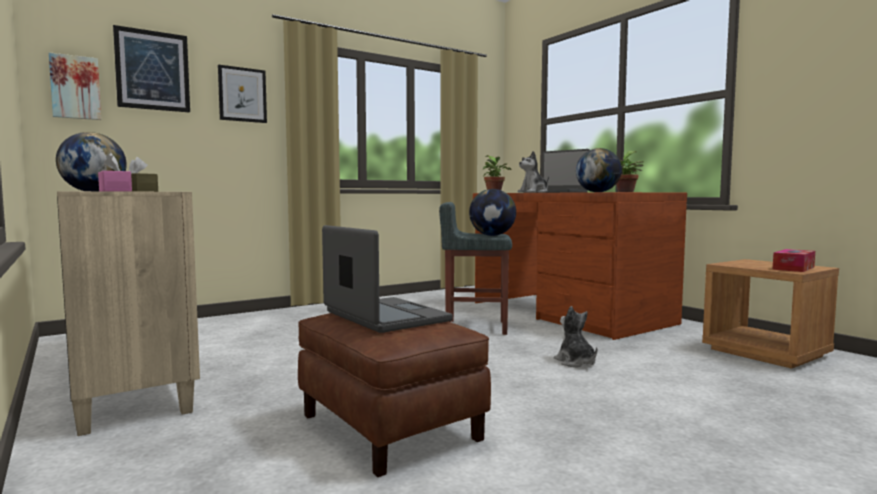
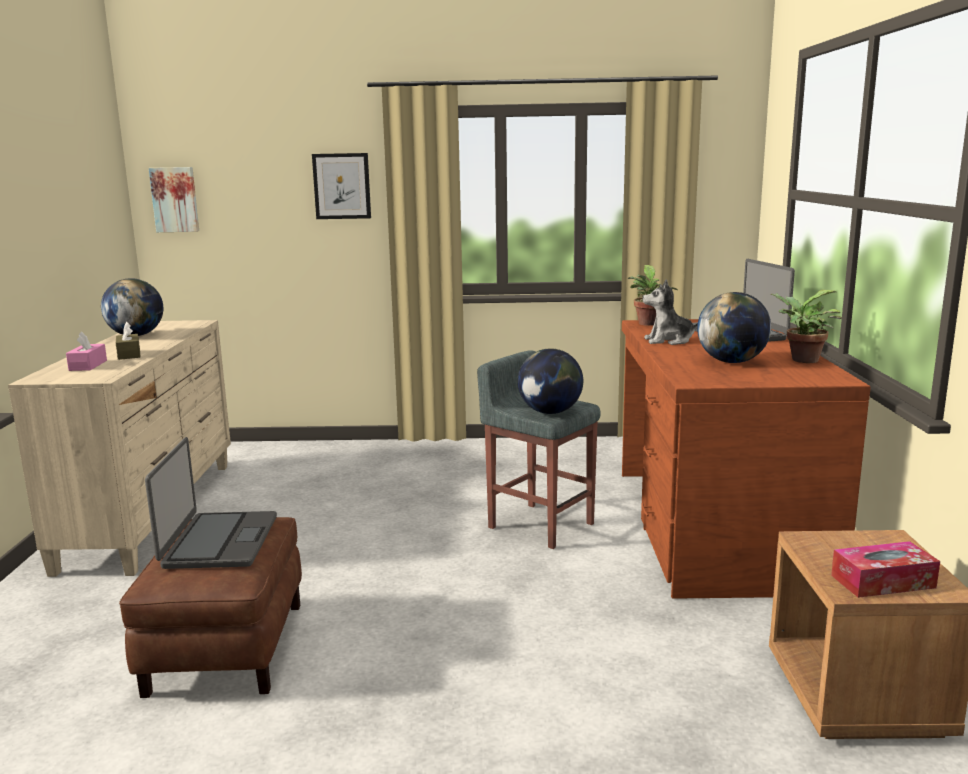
camera: 35 degrees right, 10 degrees up
picture [113,25,190,113] -> none
plush toy [554,306,597,368] -> none

